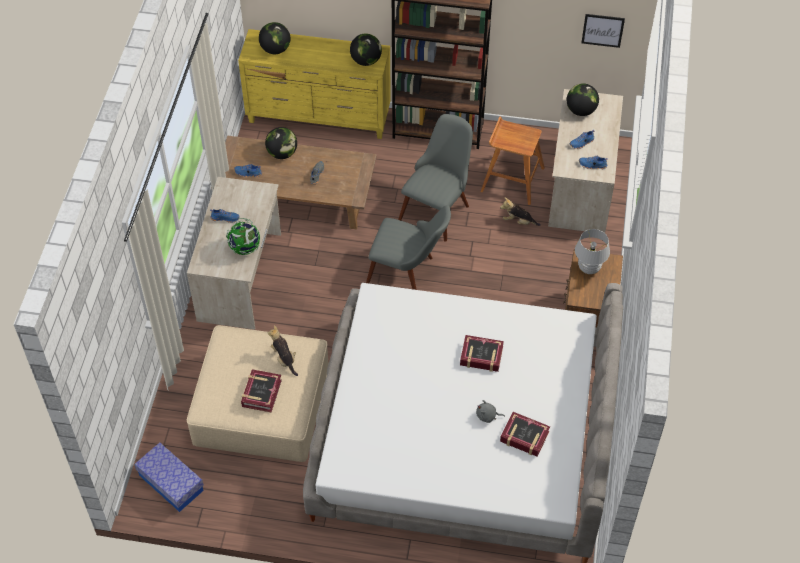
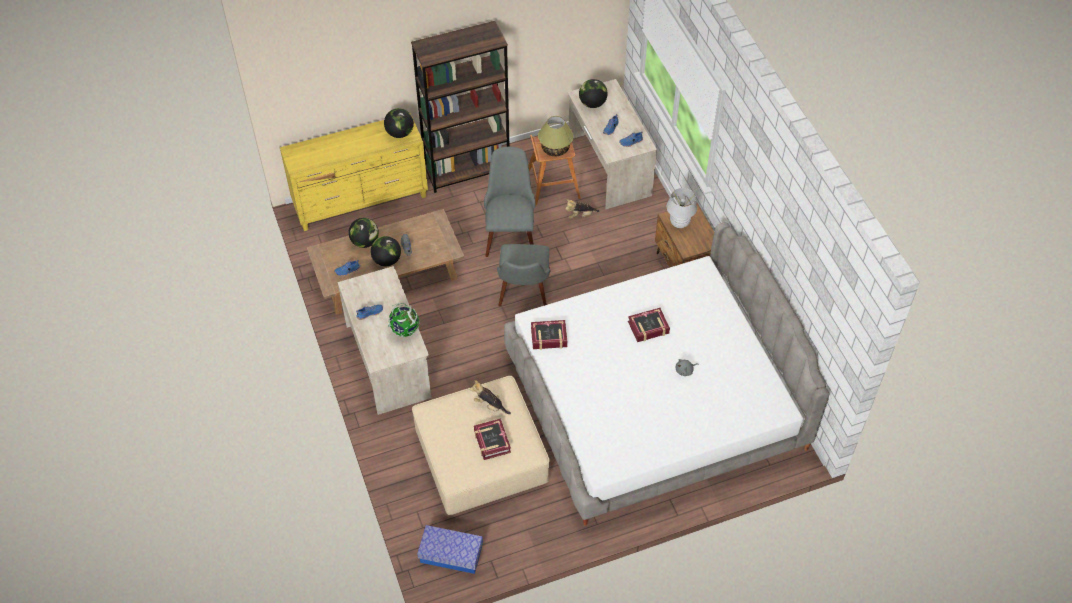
camera: 30 degrees left, 0 degrees up
globe [259,22,291,54] -> globe moved to [370,236,401,266]
grey chair [366,205,451,290] -> grey chair turned 105 degrees clockwise [497,244,550,307]
book [500,412,550,457] -> book moved to [531,320,568,350]
picture [581,14,625,48] -> none
none -> table lamp [538,116,573,156]

